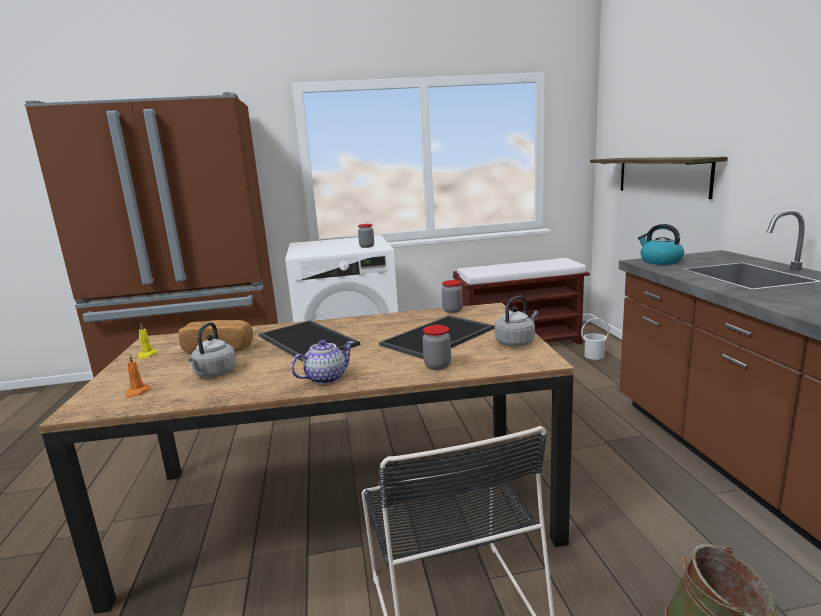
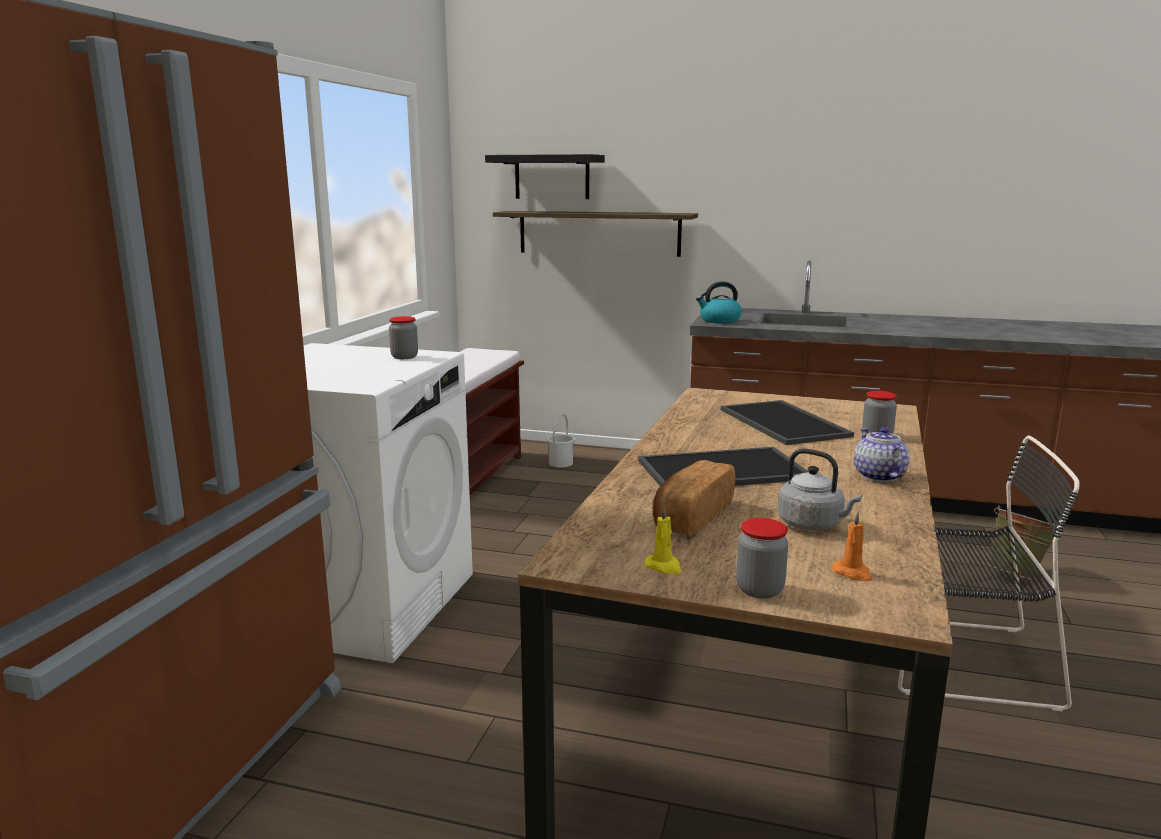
camera: 65 degrees left, 0 degrees up
jar [442,280,463,313] -> jar moved to [736,518,788,599]
grey kettle [495,295,538,347] -> none
none -> black shelf [485,154,605,199]

